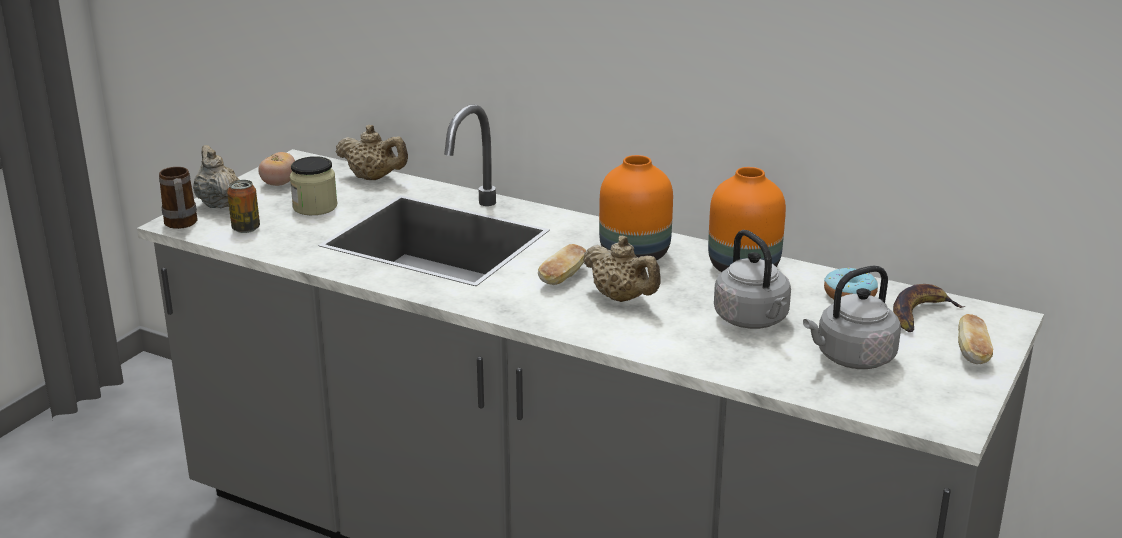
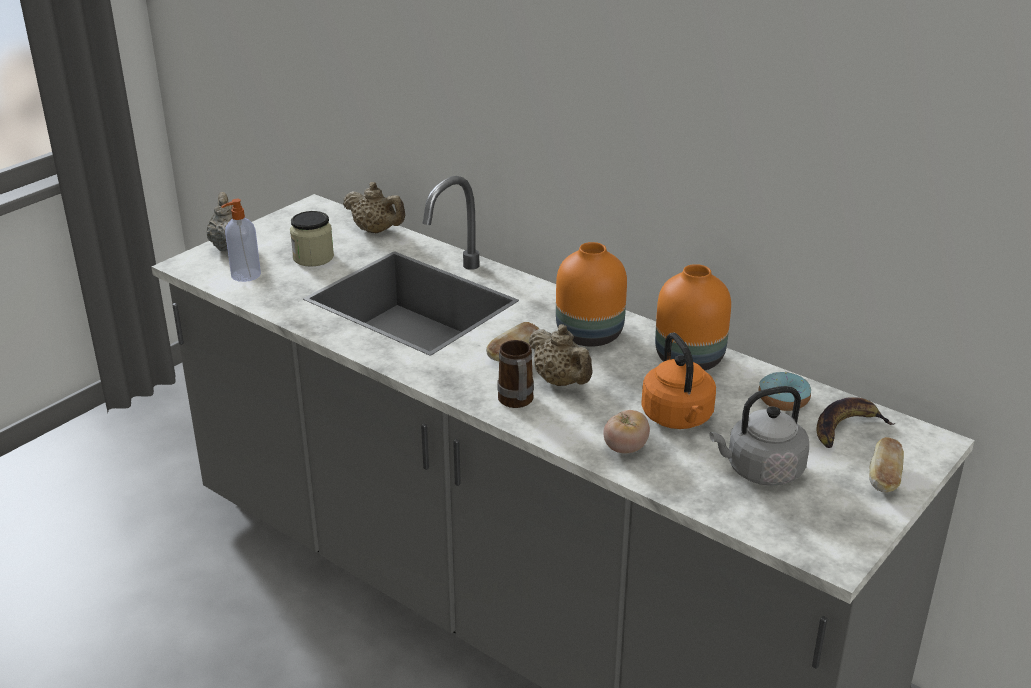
camera: 10 degrees right, 5 degrees up
mug [159,167,198,229] -> mug moved to [497,340,534,408]
can [227,180,260,233] -> soap dispenser [221,199,261,282]
tomato [258,152,295,186] -> tomato moved to [603,410,650,454]
grey kettle [714,230,791,329] -> orange kettle [641,332,716,429]

